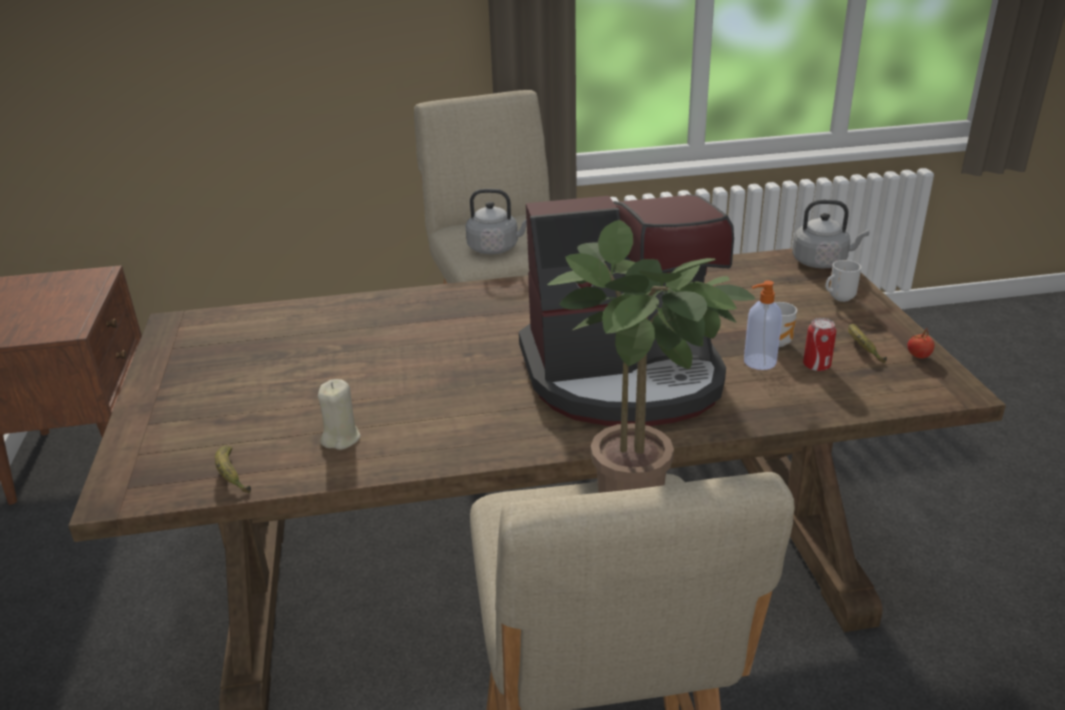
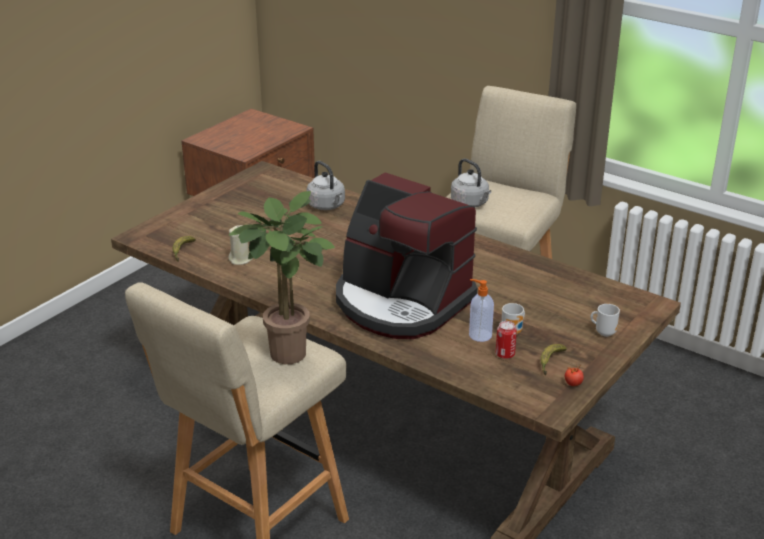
camera: 45 degrees right, 0 degrees up
grey kettle [792,200,869,269] -> grey kettle moved to [307,161,345,210]

